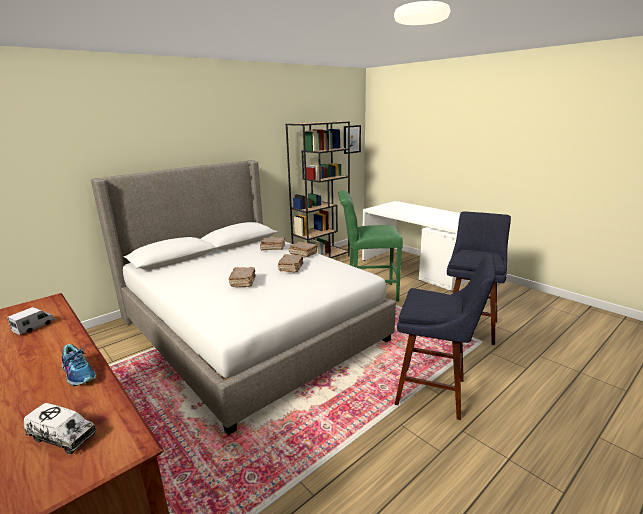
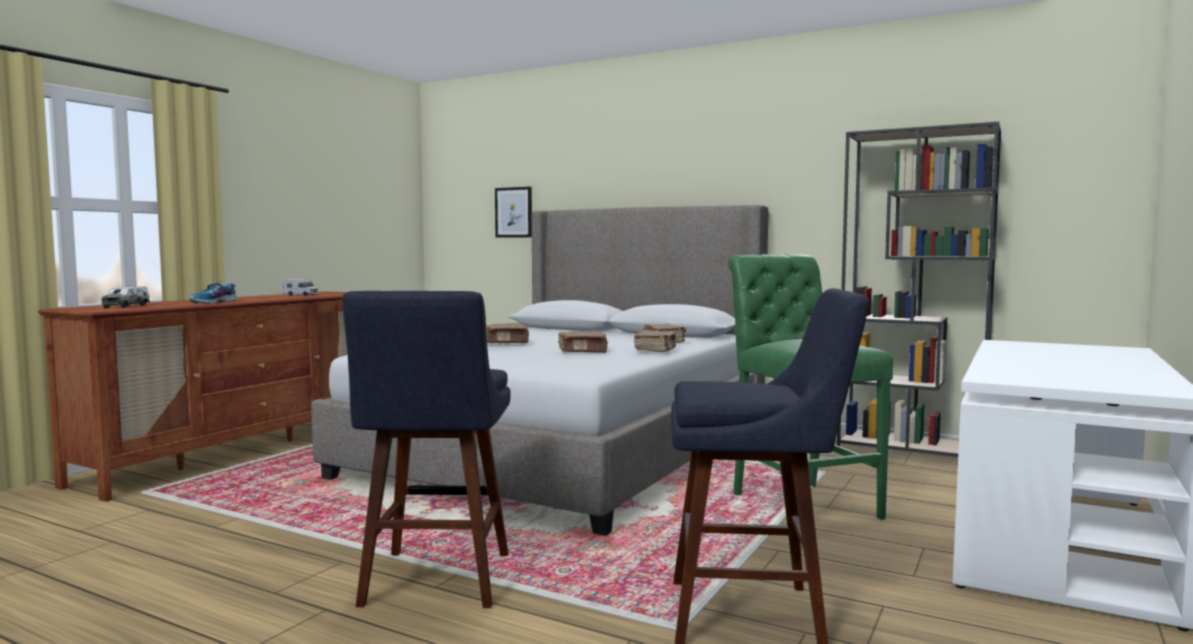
camera: 70 degrees right, 15 degrees down
picture [344,125,361,154] -> picture moved to [495,187,532,238]

